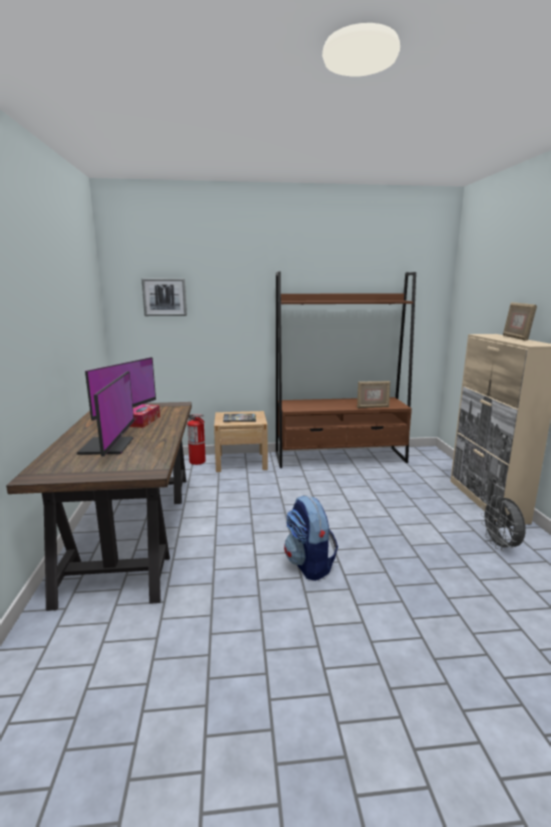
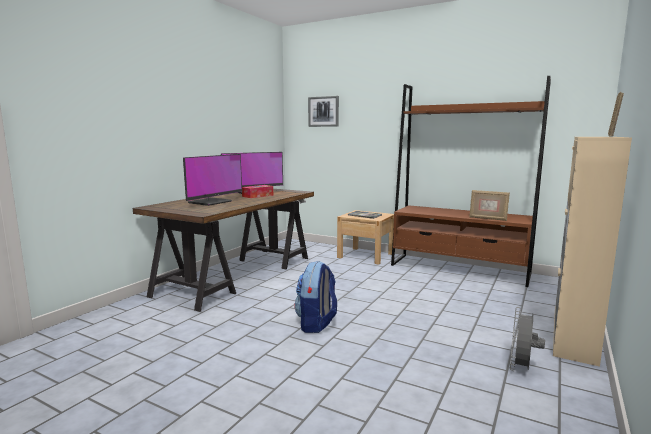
camera: 35 degrees right, 5 degrees down
fire extinguisher [187,414,206,465] -> none

